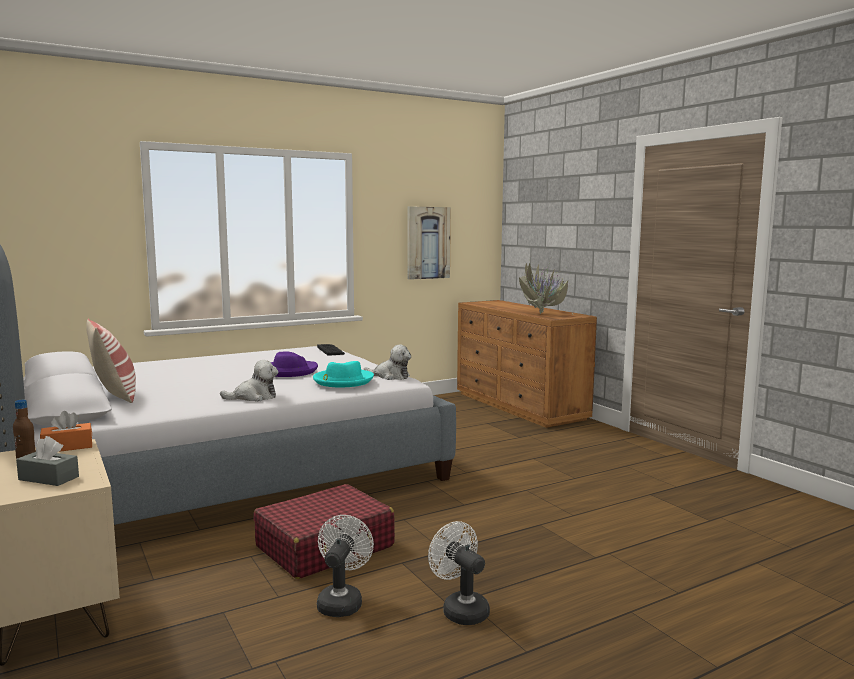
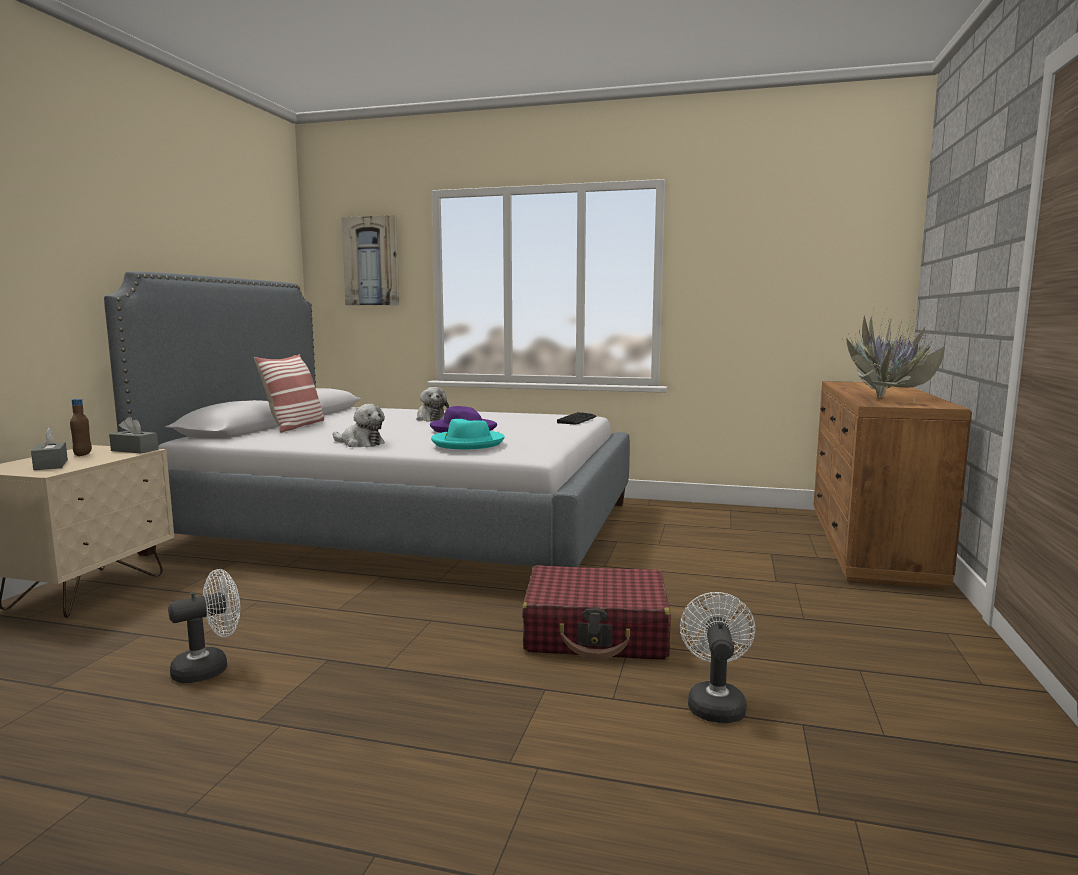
camera: 45 degrees right, 0 degrees up
orange tissue box [40,411,92,452] -> grey tissue box [109,417,159,453]
red suitcase [254,484,395,579] -> red suitcase moved to [522,565,671,660]
plush toy [364,345,411,380] -> plush toy moved to [417,387,449,421]
picture [408,207,451,280] -> picture moved to [341,215,399,305]
white fan [428,521,490,625] -> white fan moved to [680,592,755,723]

